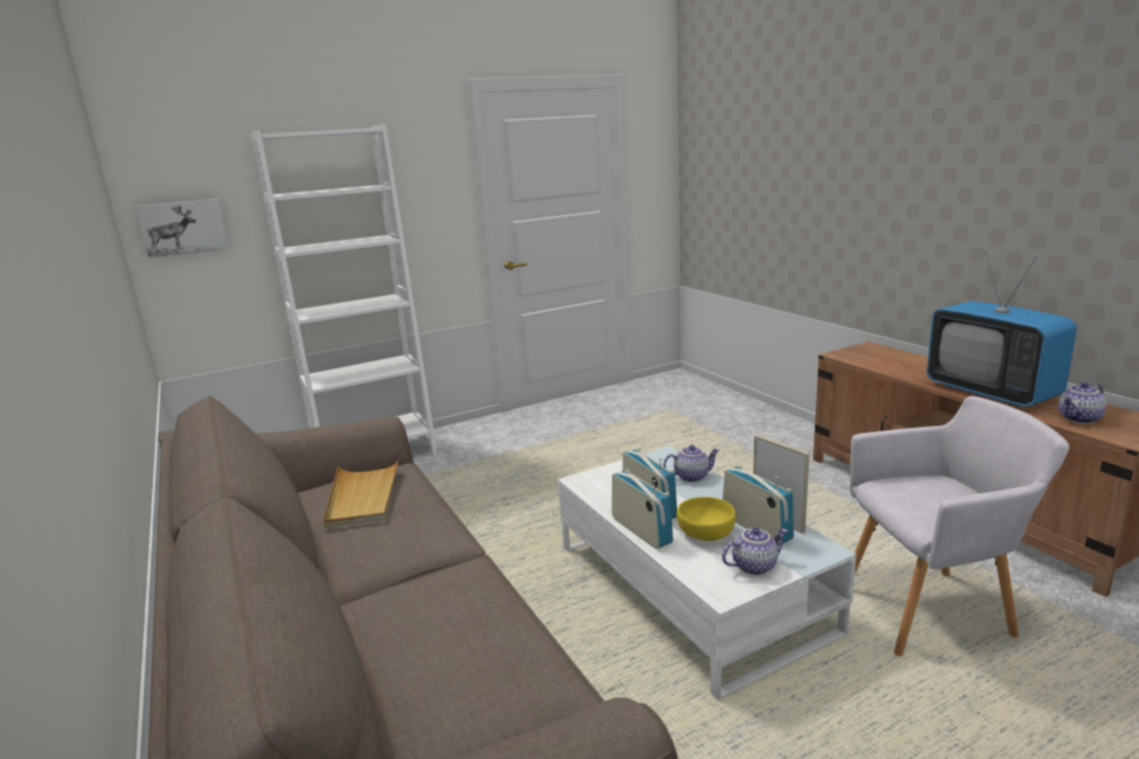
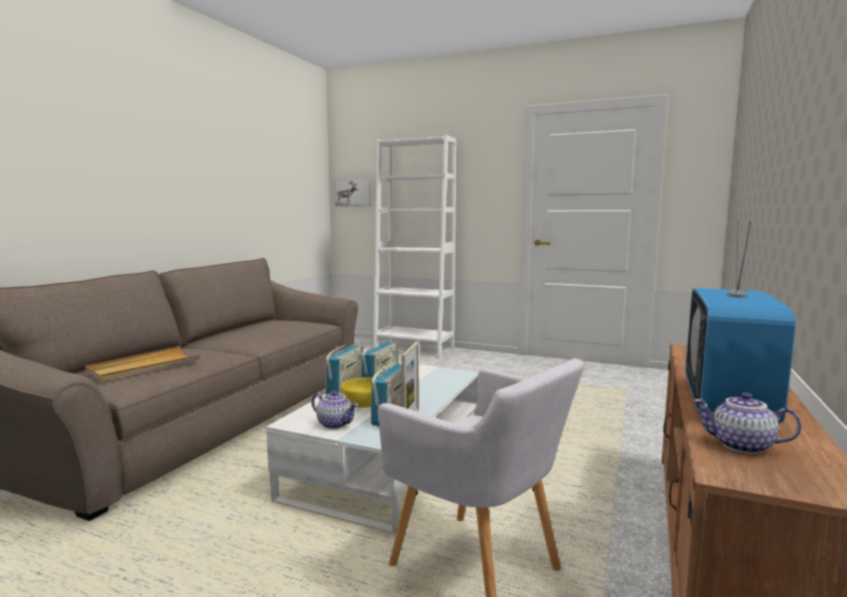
camera: 50 degrees right, 10 degrees down
beige tray [323,459,399,528] -> beige tray moved to [85,346,200,382]
teapot [663,445,720,482] -> none

